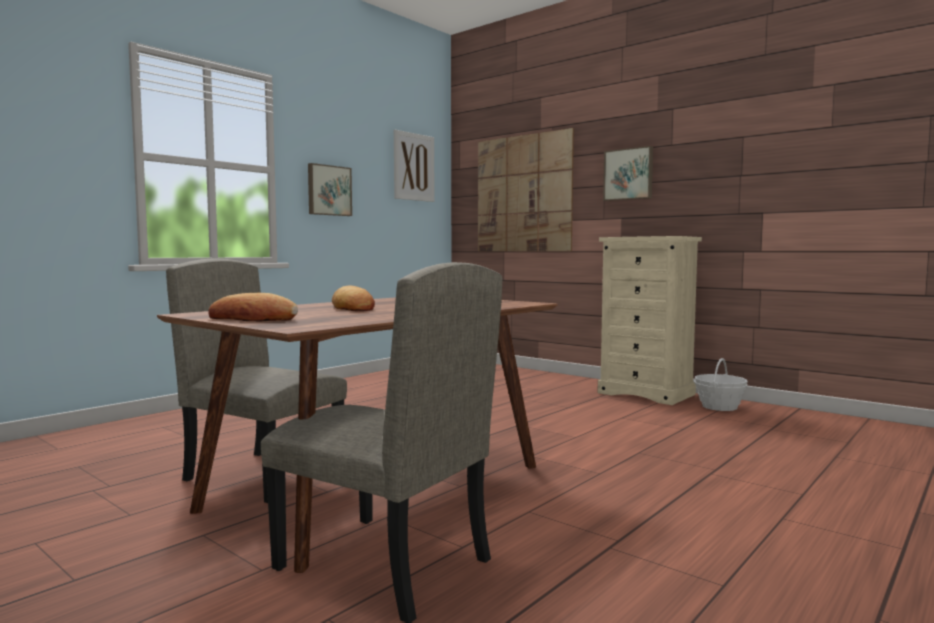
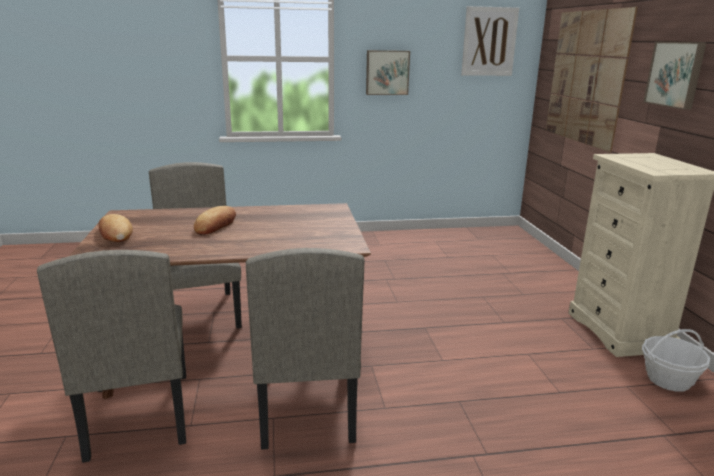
camera: 40 degrees right, 15 degrees up
none -> beige chair [246,248,364,450]

